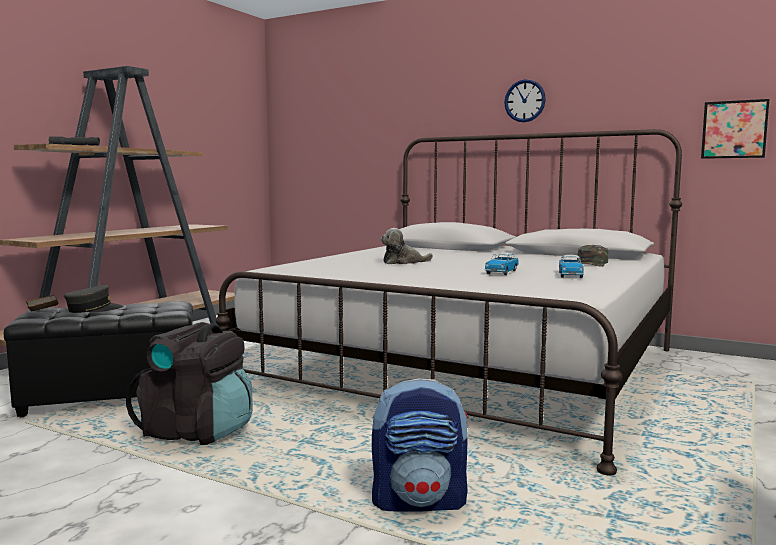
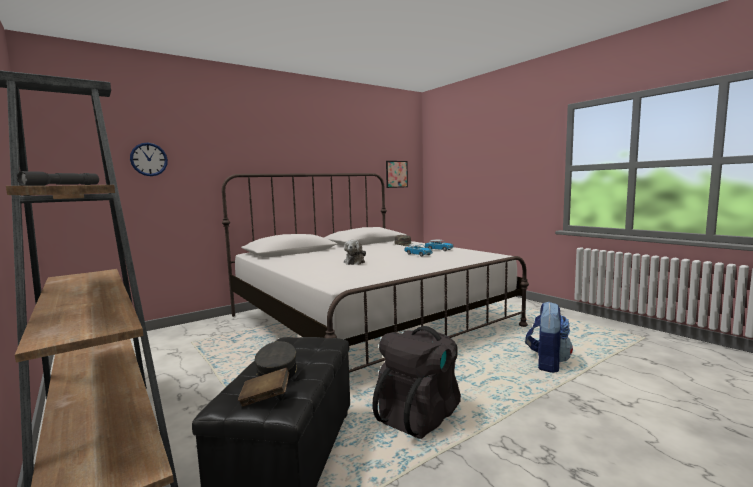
camera: 65 degrees left, 0 degrees up
wall clock [504,79,546,122] -> wall clock moved to [130,142,168,176]

